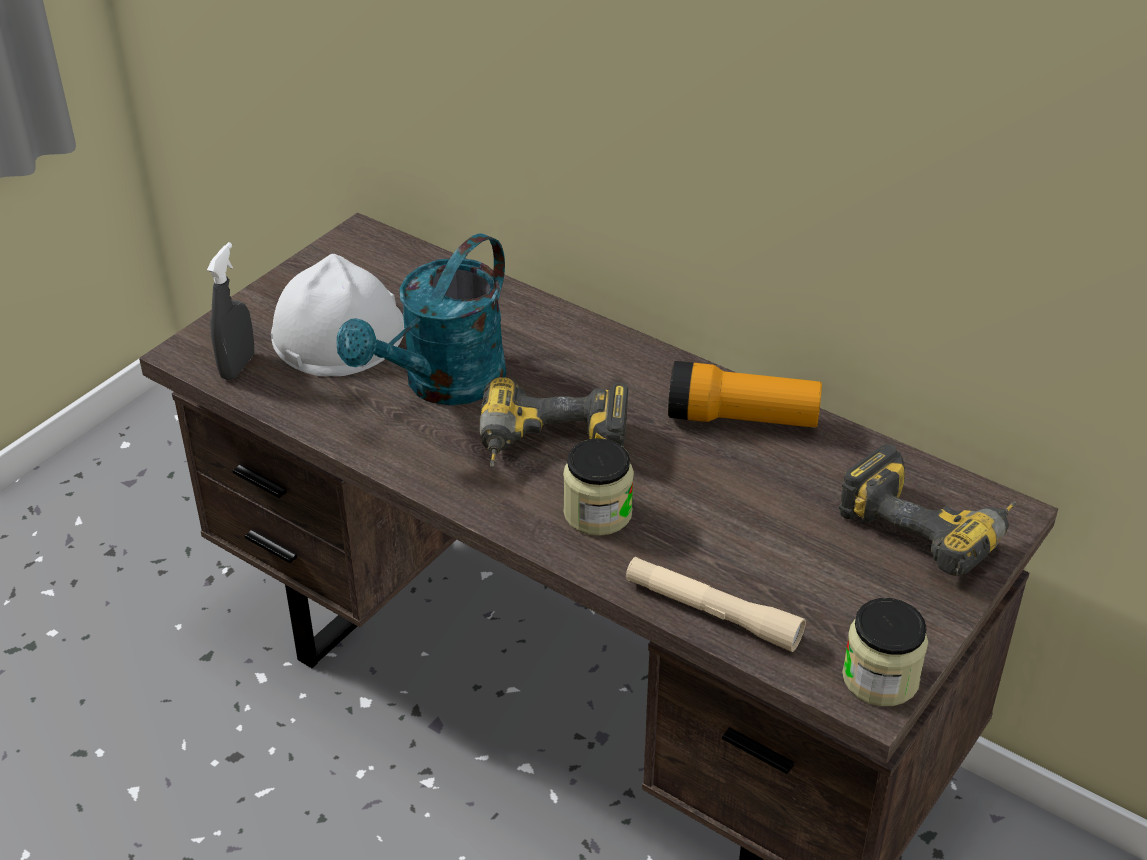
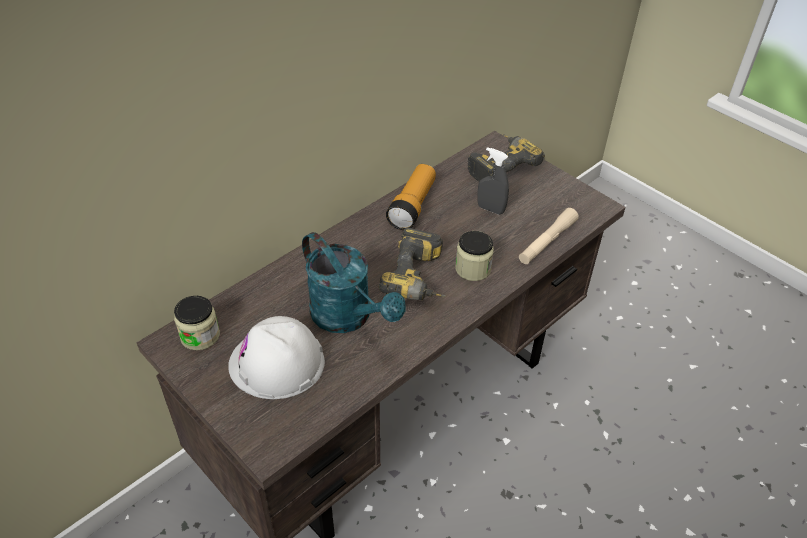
camera: 80 degrees left, 5 degrees up
grey spray bottle [207,242,254,380] -> grey spray bottle moved to [477,147,509,215]
jar [842,598,928,706] -> jar moved to [174,296,220,350]

